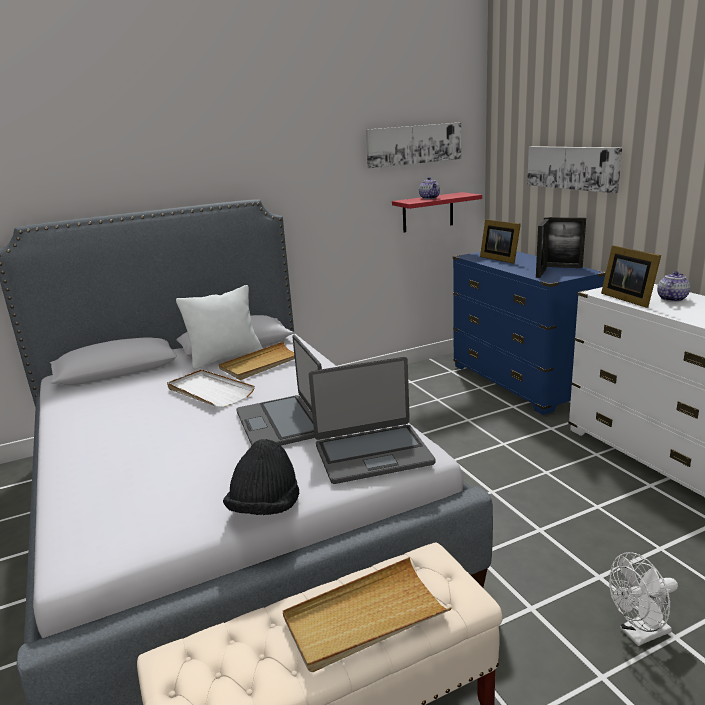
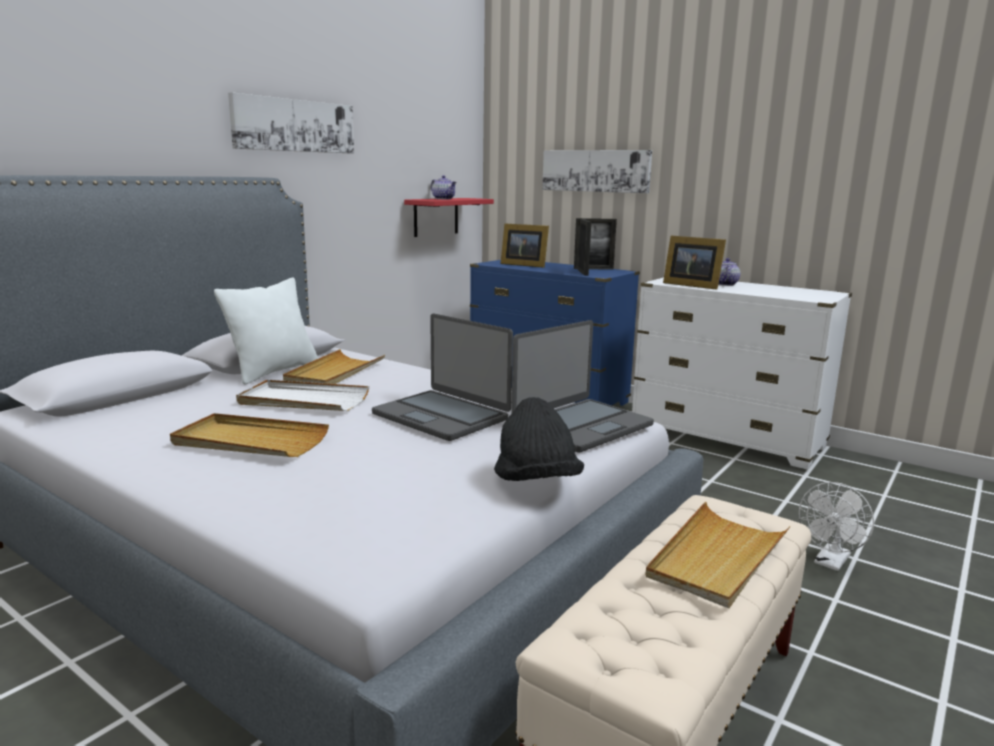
camera: 30 degrees left, 5 degrees down
picture [366,122,461,168] -> picture moved to [228,92,354,153]
none -> beige tray [170,413,329,457]

